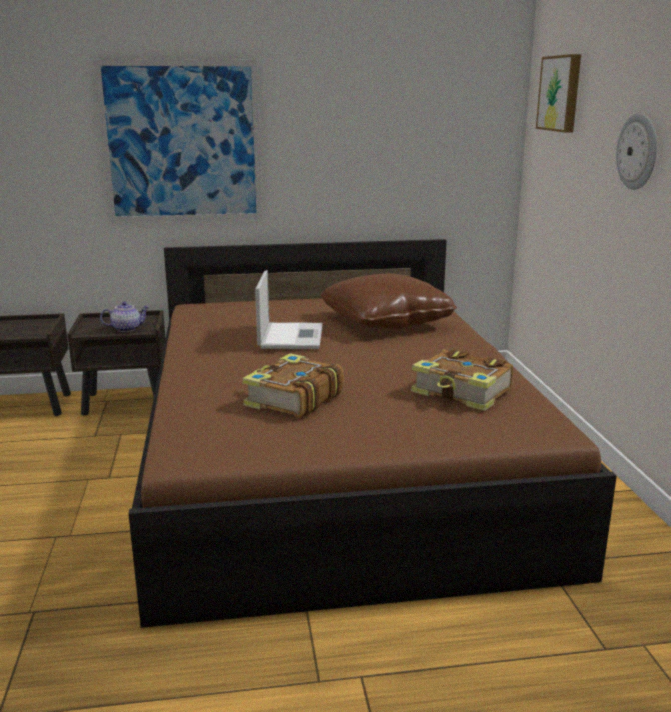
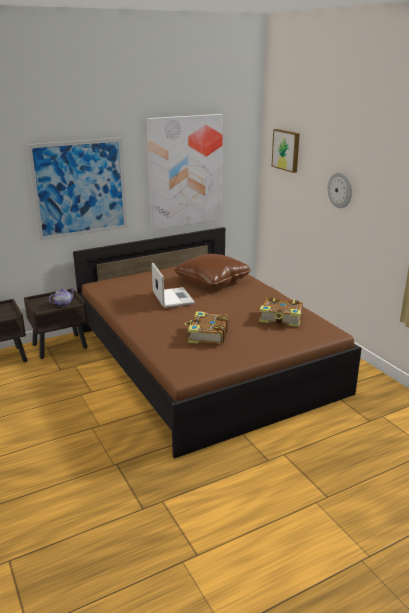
camera: 20 degrees left, 5 degrees up
none -> picture [147,114,223,230]

